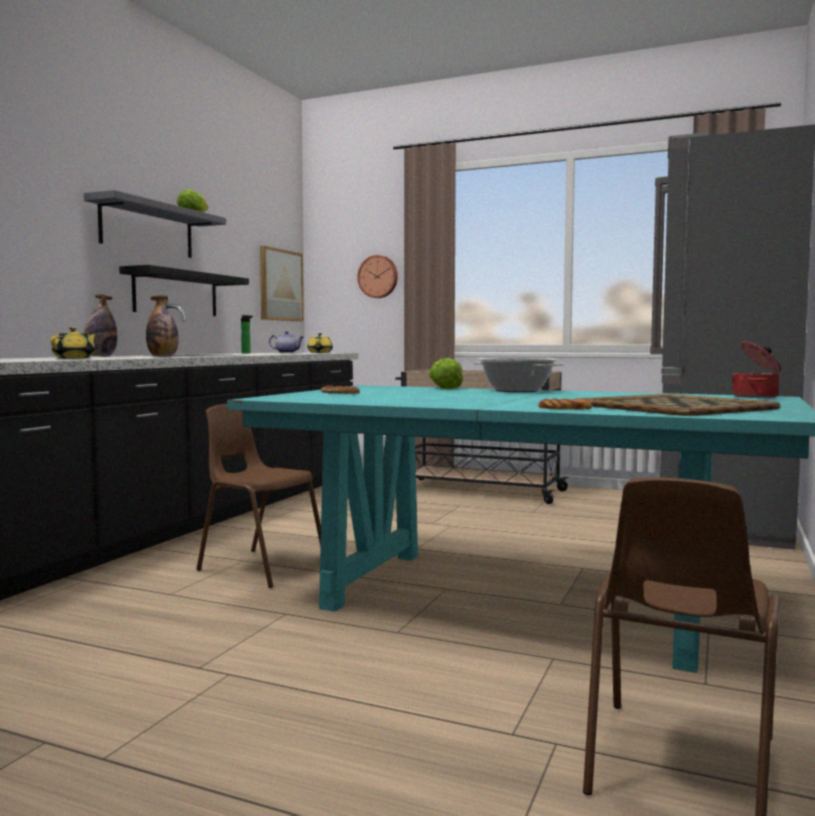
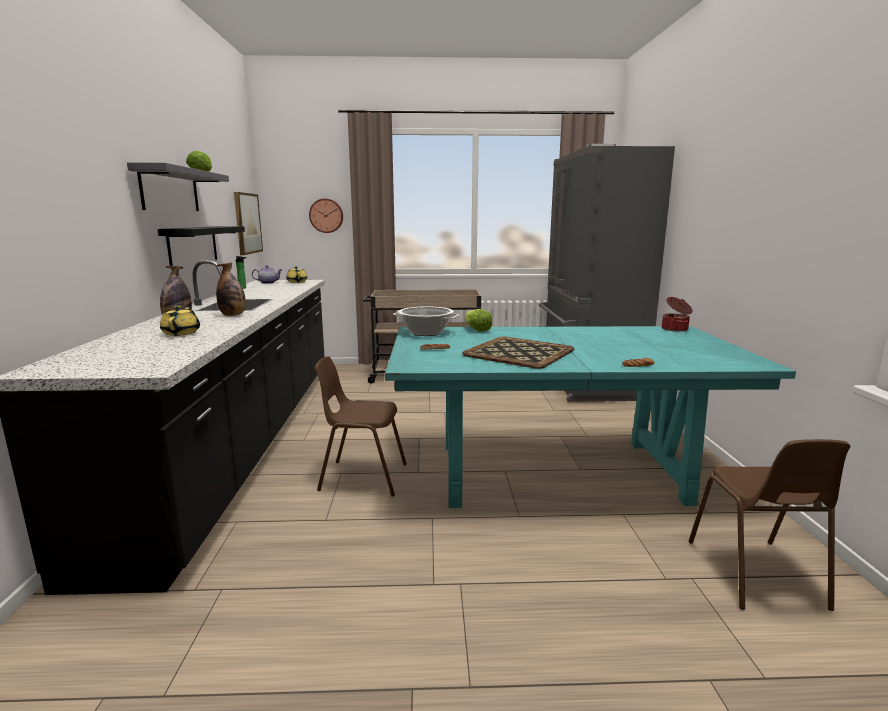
camera: 25 degrees left, 10 degrees up
cooking pot [473,358,564,392] -> cooking pot moved to [393,307,459,336]
tray [583,394,781,416] -> tray moved to [462,337,574,369]

